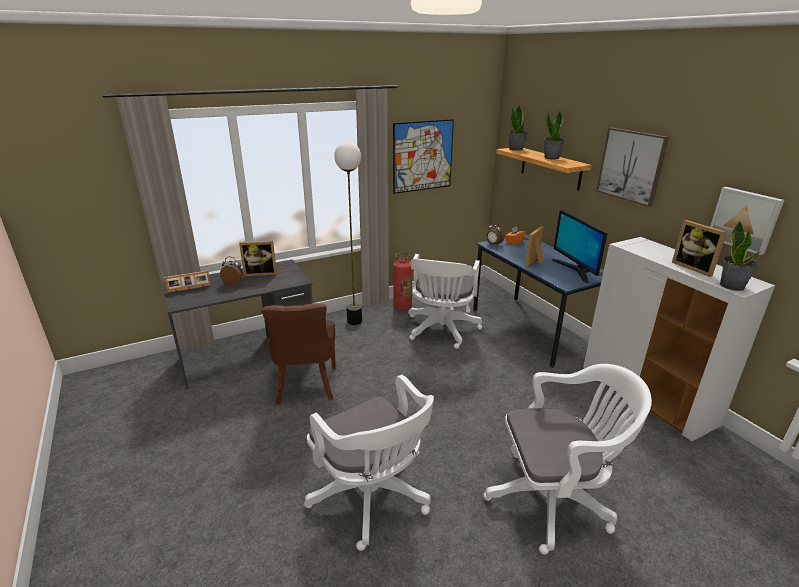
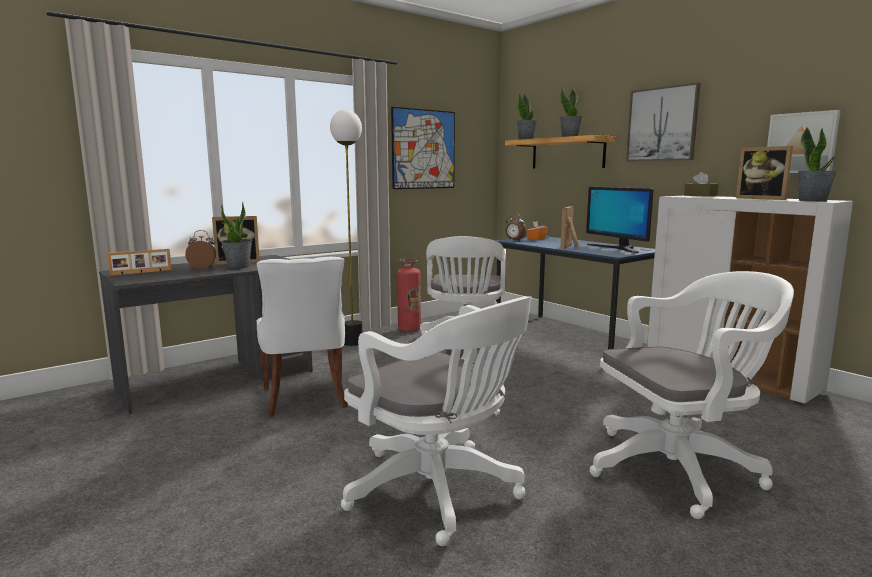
camera: 10 degrees left, 15 degrees down
brown chair [261,303,336,404] -> white chair [257,257,348,417]
none -> potted plant [221,202,252,269]
none -> brown tissue box [684,172,719,197]

